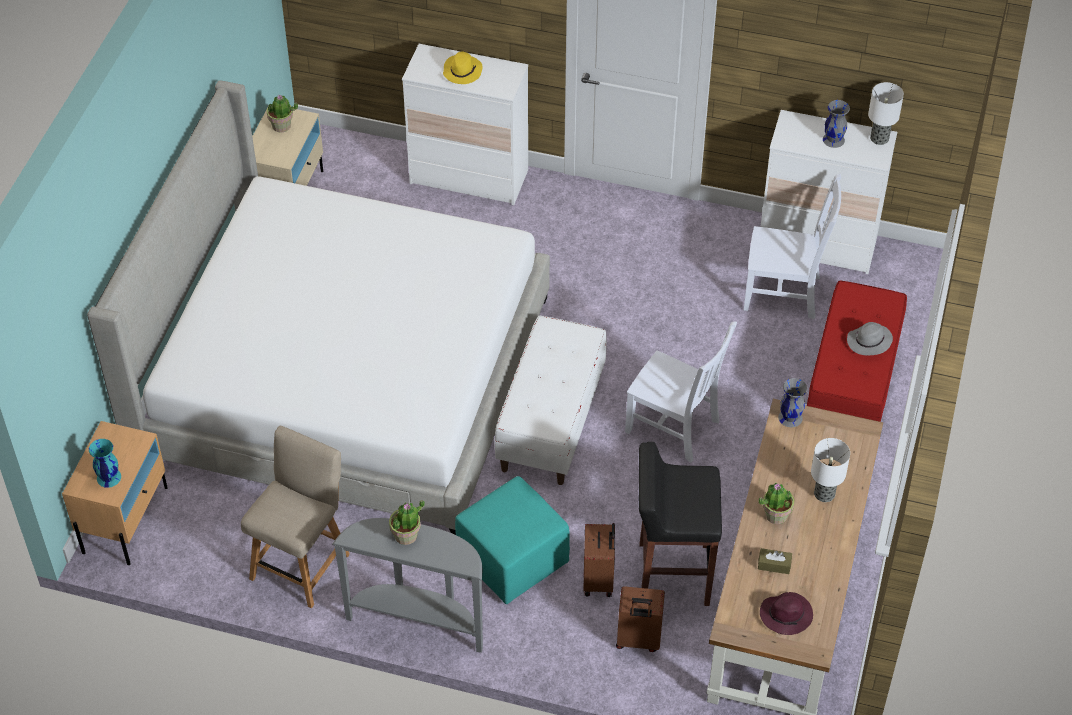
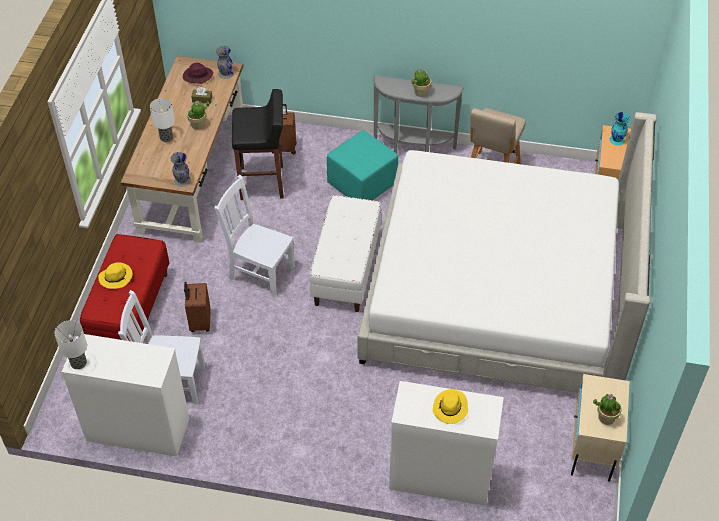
camera: 175 degrees right, 0 degrees up
brown suitcase [583,523,615,597] -> brown suitcase moved to [184,282,211,332]
grey vase [823,100,850,148] -> grey vase moved to [216,46,233,79]
grey hat [847,322,893,355] -> yellow hat [98,262,133,289]

